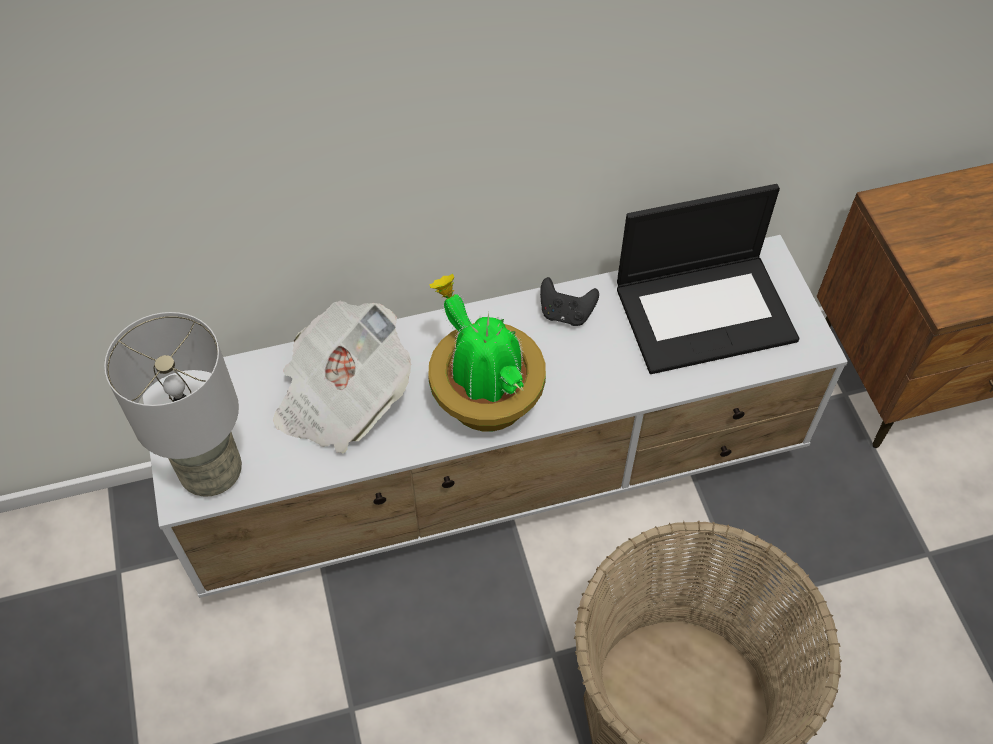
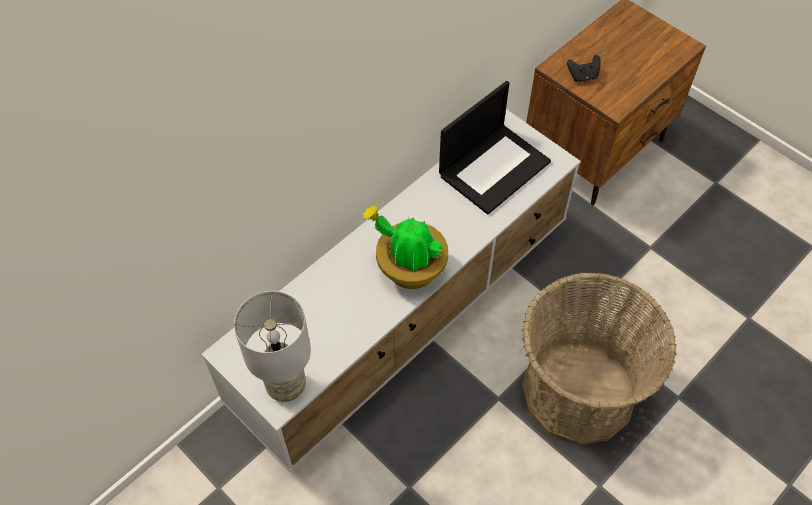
camera: 30 degrees left, 0 degrees up
newspaper [273,301,411,454] -> none
black game controller [540,277,599,326] -> black game controller moved to [567,55,601,82]

